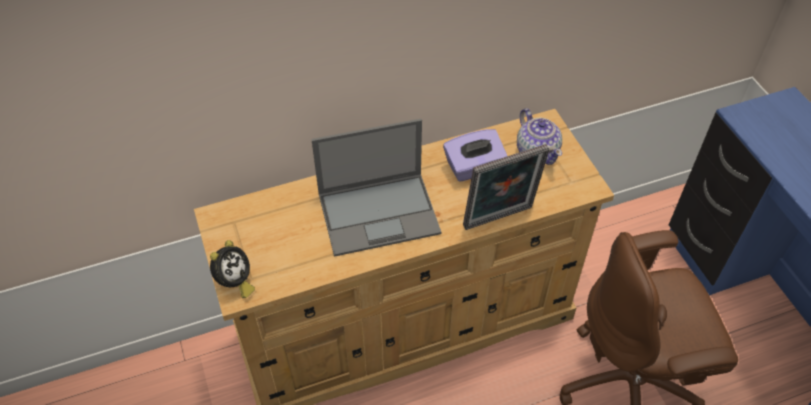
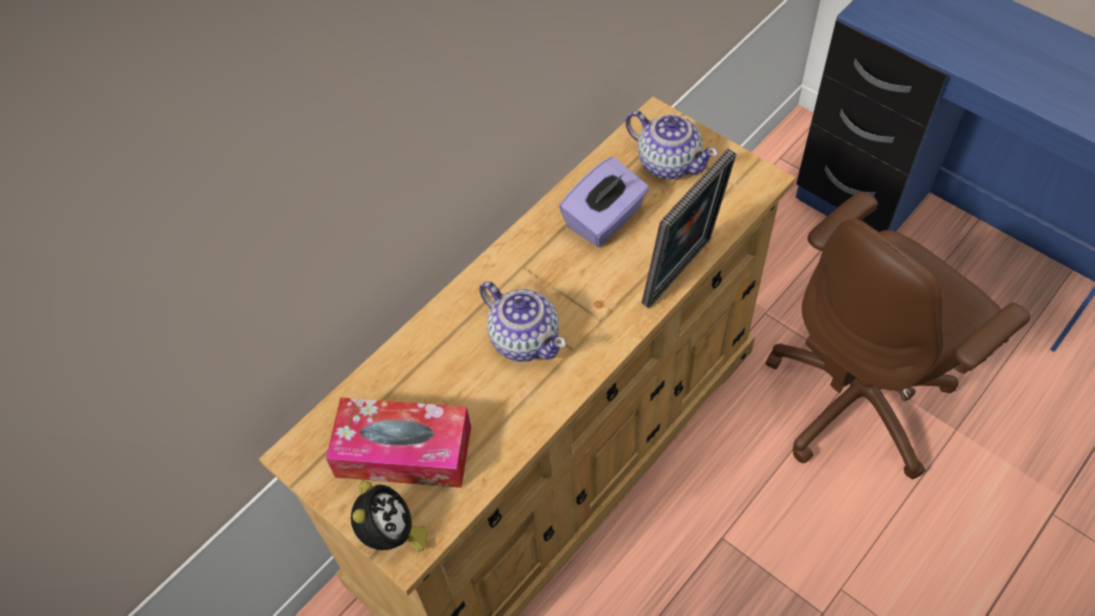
camera: 25 degrees left, 5 degrees up
laptop [311,119,441,257] -> teapot [479,281,566,361]
none -> tissue box [326,397,471,488]

